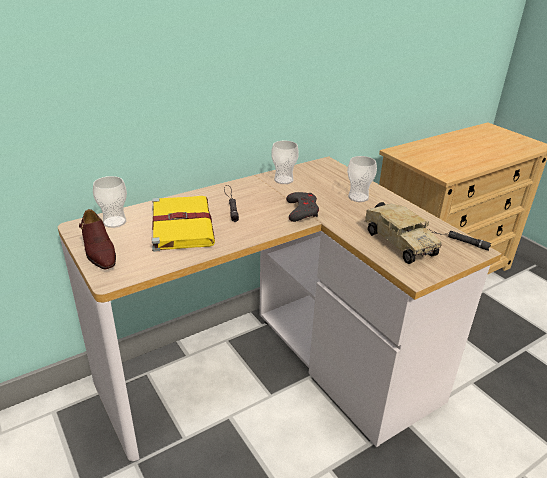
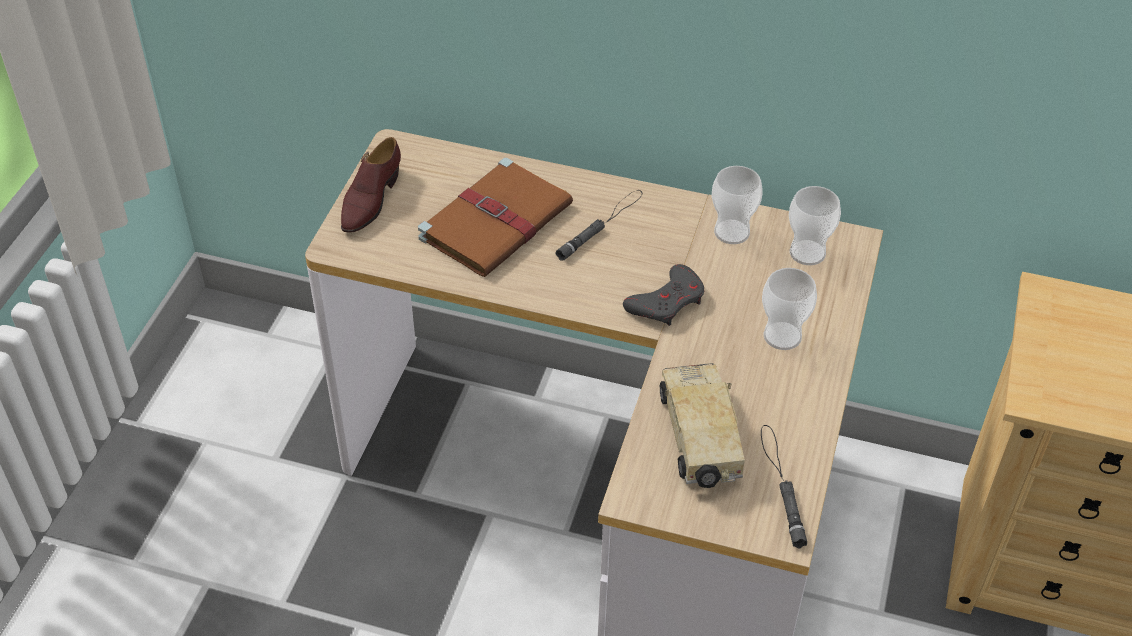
camera: 50 degrees right, 15 degrees up
cup [93,176,127,228] -> cup moved to [789,186,841,265]
yellow book [152,196,215,252] -> brown book [418,158,573,277]
toy truck [364,202,442,264] -> toy truck turned 150 degrees clockwise [660,363,745,488]

